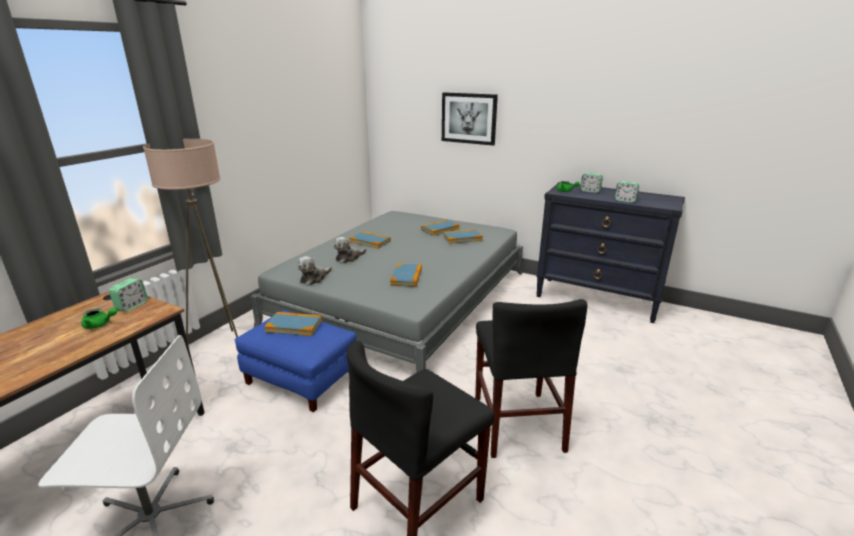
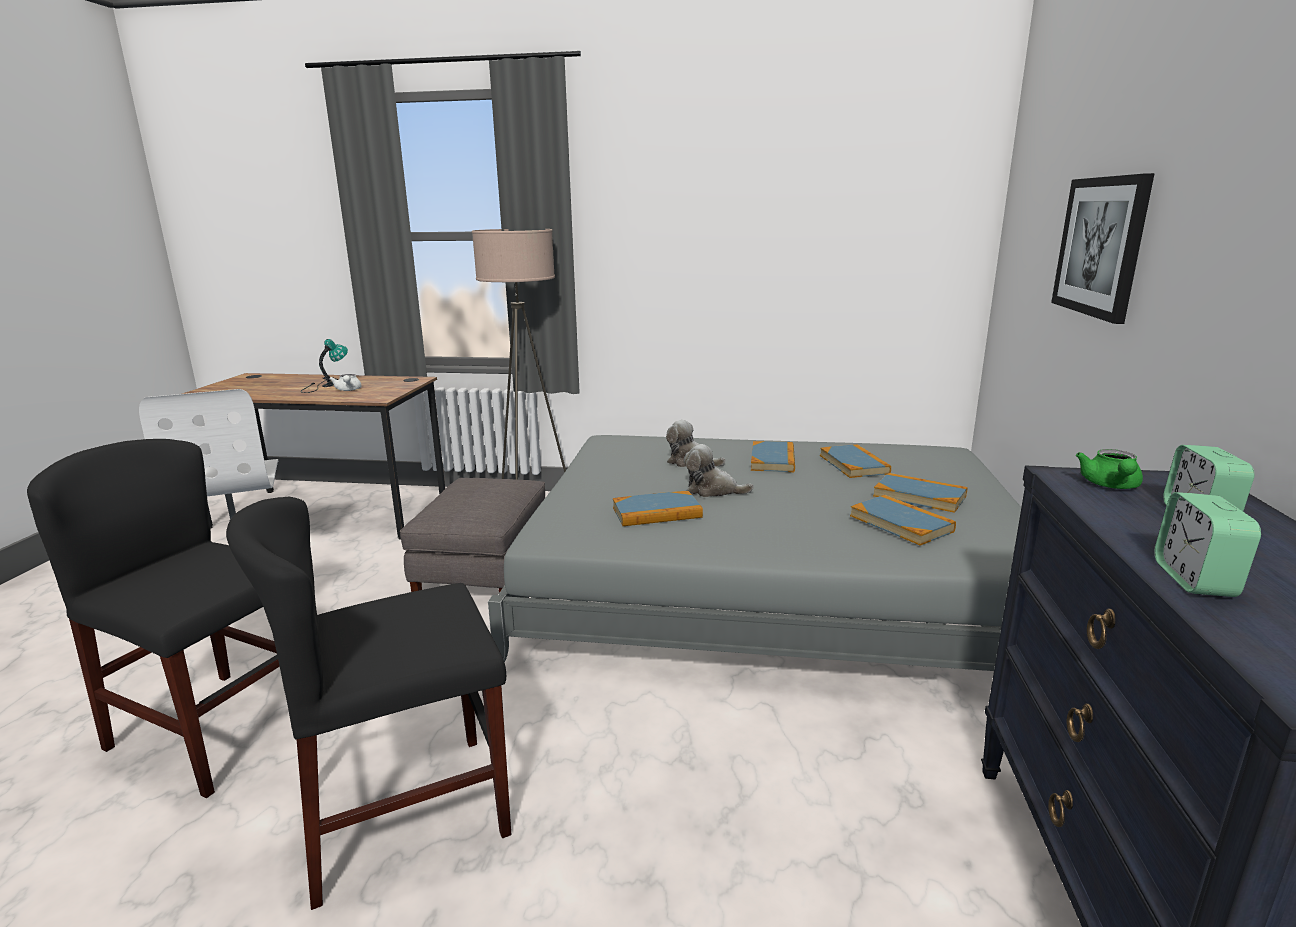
camera: 70 degrees right, 5 degrees down
green teapot [82,308,117,329] -> white teapot [329,374,362,391]
alarm clock [109,278,148,312] -> none
blue ottoman [235,310,356,412] -> grey ottoman [400,478,545,593]
book [264,312,322,336] -> book moved to [820,444,891,478]
plush toy [298,256,332,285] -> plush toy moved to [684,444,754,497]
none -> table lamp [301,339,348,393]

